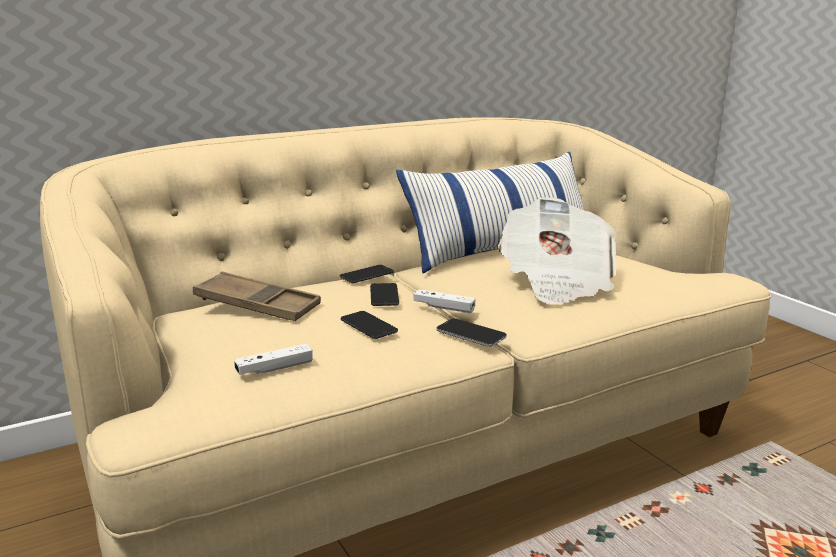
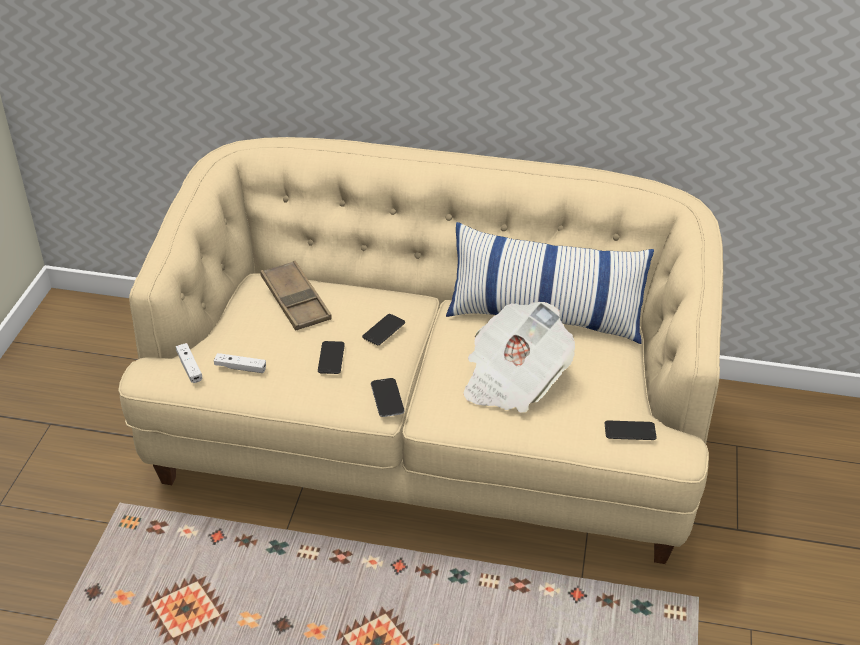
camera: 40 degrees right, 20 degrees up
phone [340,265,394,283] -> phone moved to [605,420,657,440]
white game controller [413,289,476,313] -> white game controller moved to [176,343,202,383]

